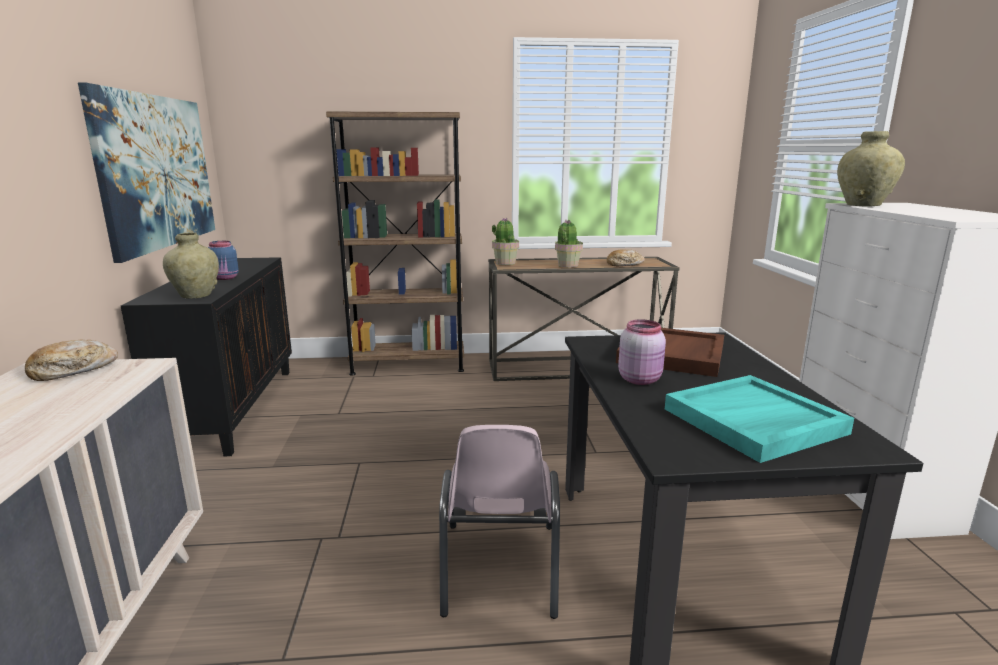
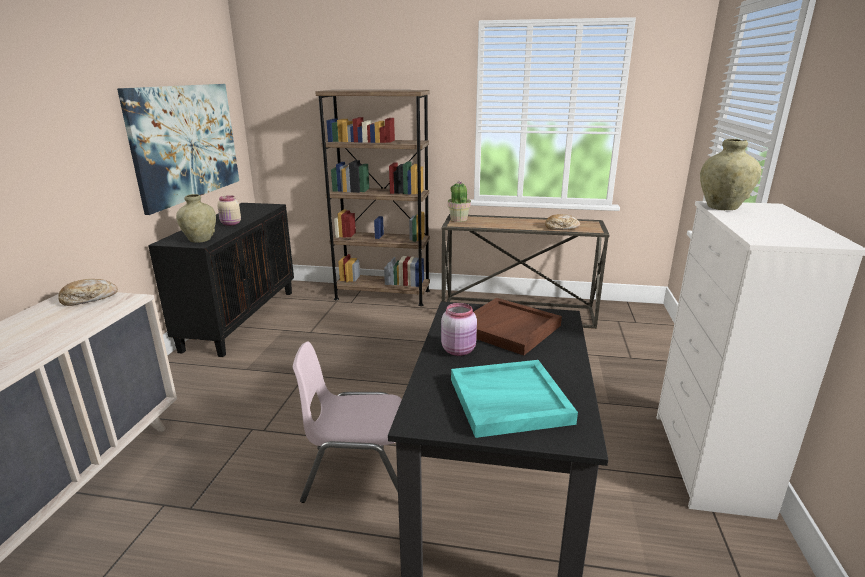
camera: 15 degrees right, 5 degrees up
blue jar [208,241,239,280] -> beige jar [217,195,241,226]
pink chair [439,425,560,619] -> pink chair turned 75 degrees clockwise [293,341,402,503]
potted plant [555,219,583,267] -> none

